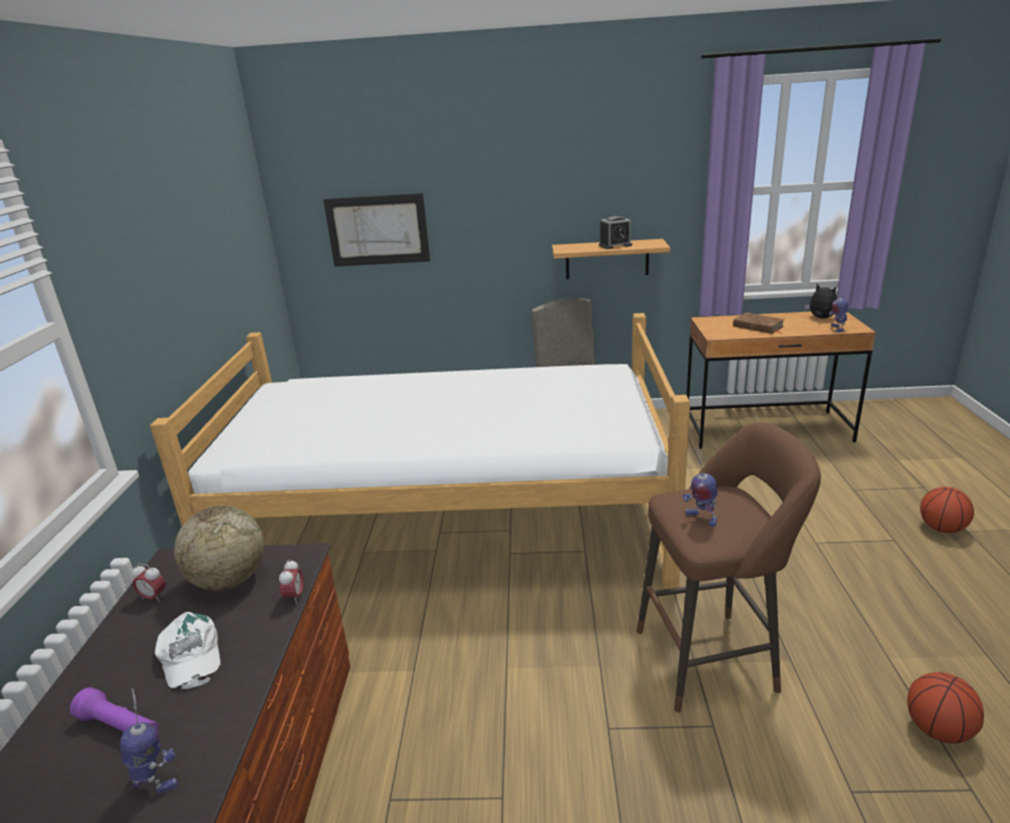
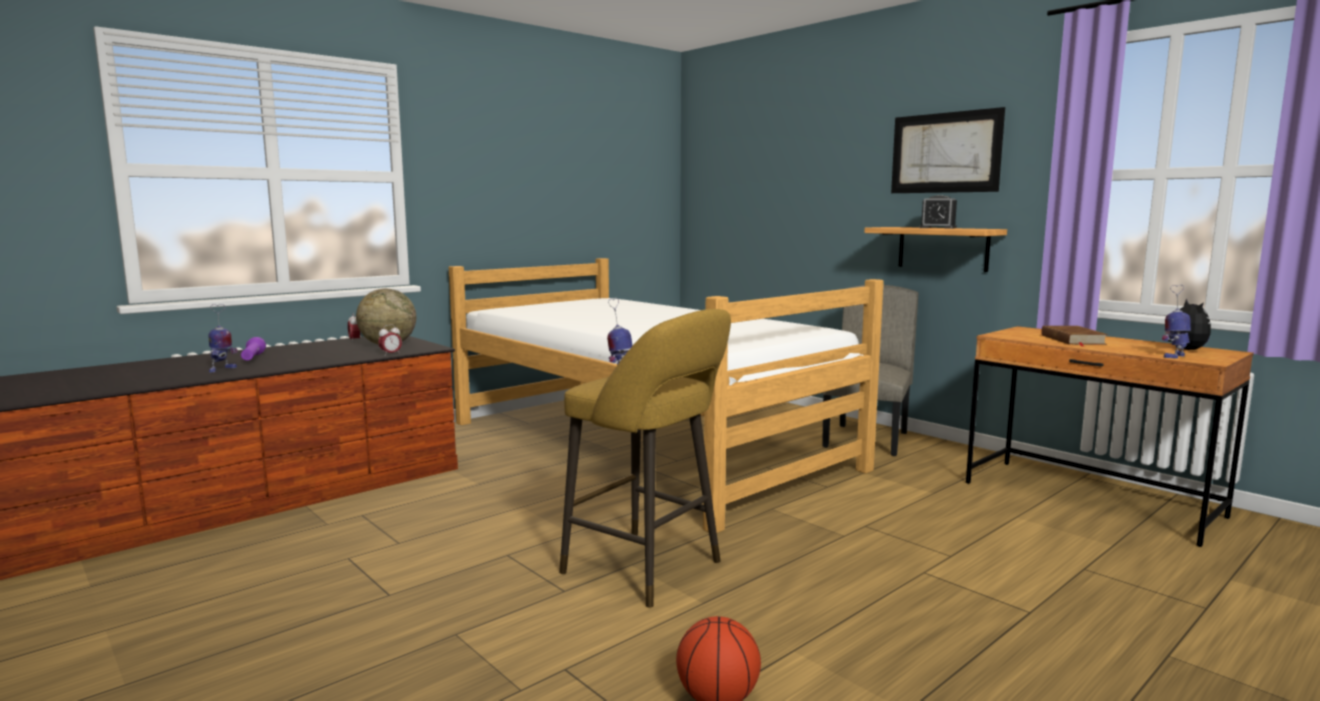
camera: 45 degrees right, 15 degrees down
toy robot [120,688,178,793] -> toy robot turned 45 degrees clockwise [208,304,238,372]
white cap [155,612,221,689] -> none
picture [323,193,430,267] -> picture moved to [891,107,1005,193]
brown stool [637,422,821,712] -> yellow stool [559,309,731,608]
basketball [920,487,974,533] -> none

